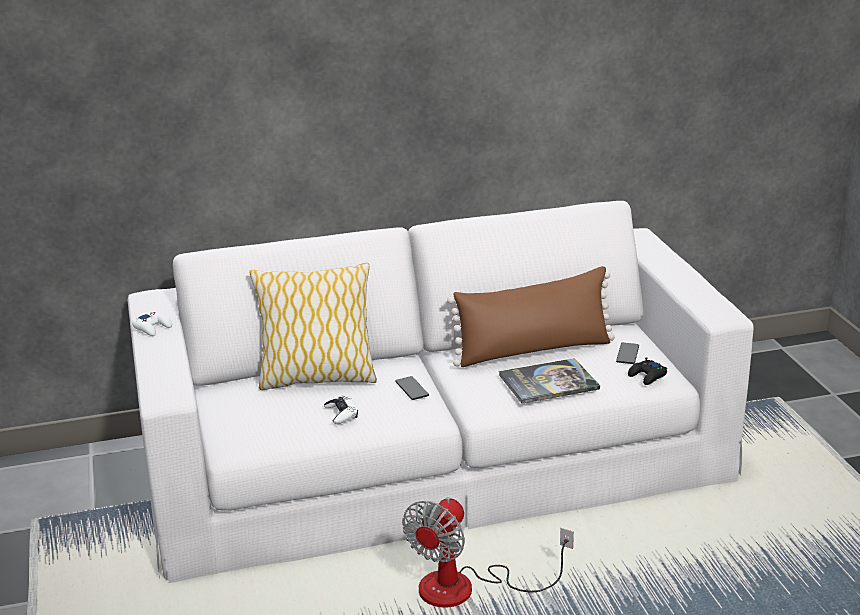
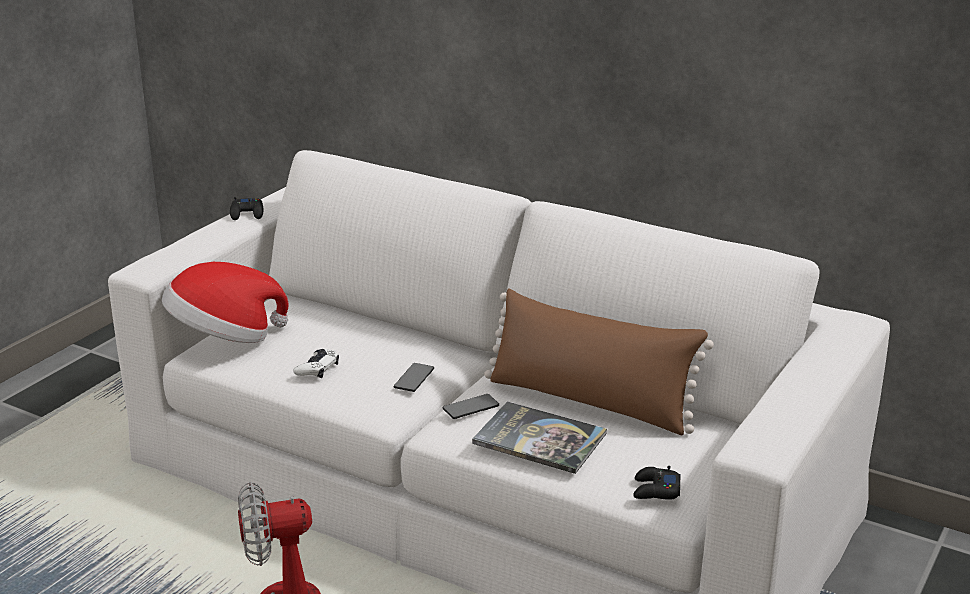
camera: 45 degrees right, 0 degrees up
white game controller [132,312,172,336] -> black game controller [230,197,263,220]
pillow [249,263,377,390] -> none
phone [616,342,639,364] -> phone moved to [443,394,499,419]
none -> hat [162,262,289,343]

